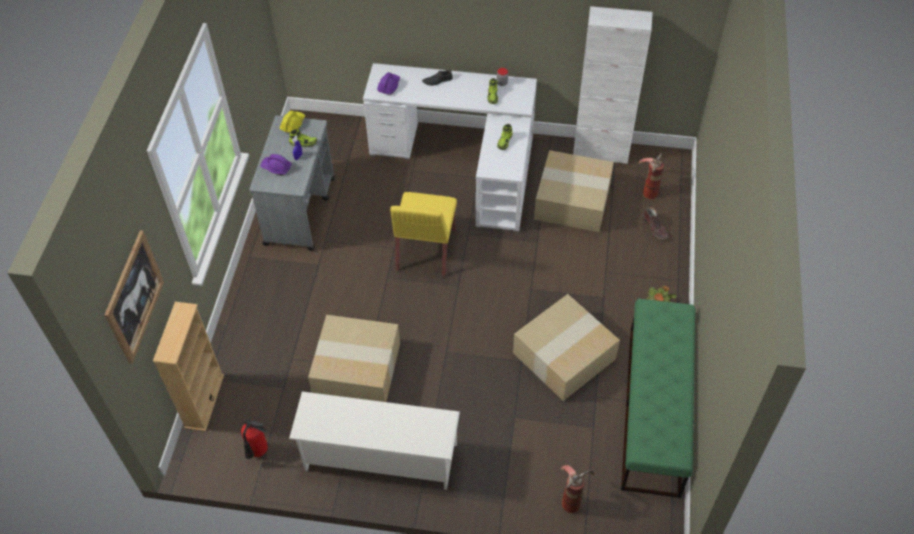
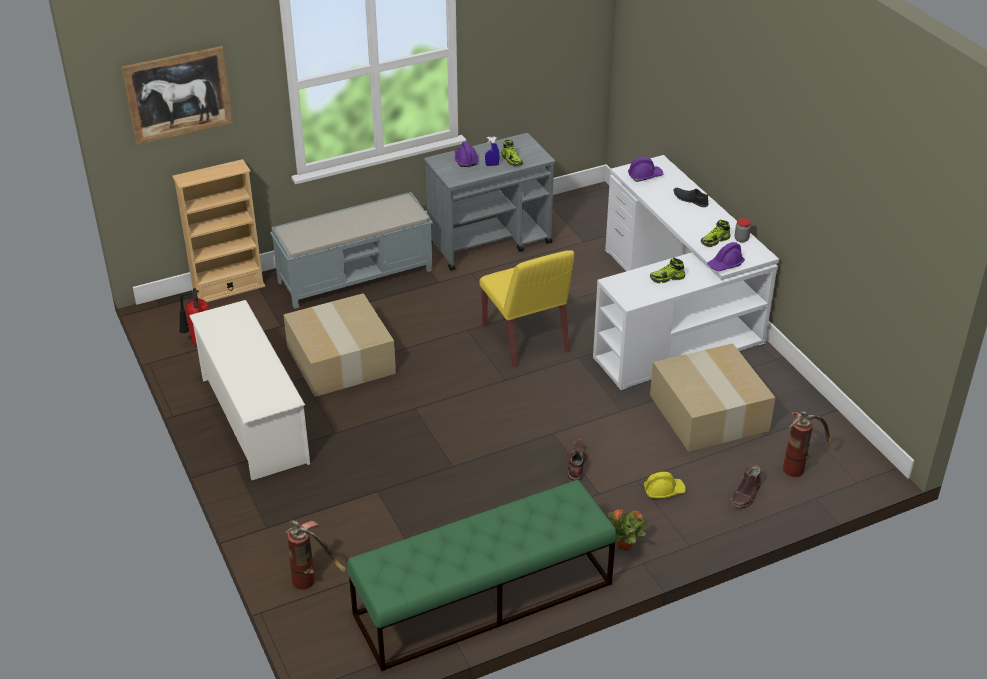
camera: 55 degrees right, 15 degrees down
yellow hard hat [280,110,305,133] -> yellow hard hat moved to [644,472,686,500]
yellow chair [390,192,457,277] -> yellow chair turned 90 degrees counterclockwise [479,250,574,368]
cardboard box [513,294,620,401] -> none
white cabinet [573,6,653,164] -> none
none -> grey bench [270,192,433,309]
none -> brown boot [567,440,587,481]
none -> purple hard hat [707,242,745,272]

